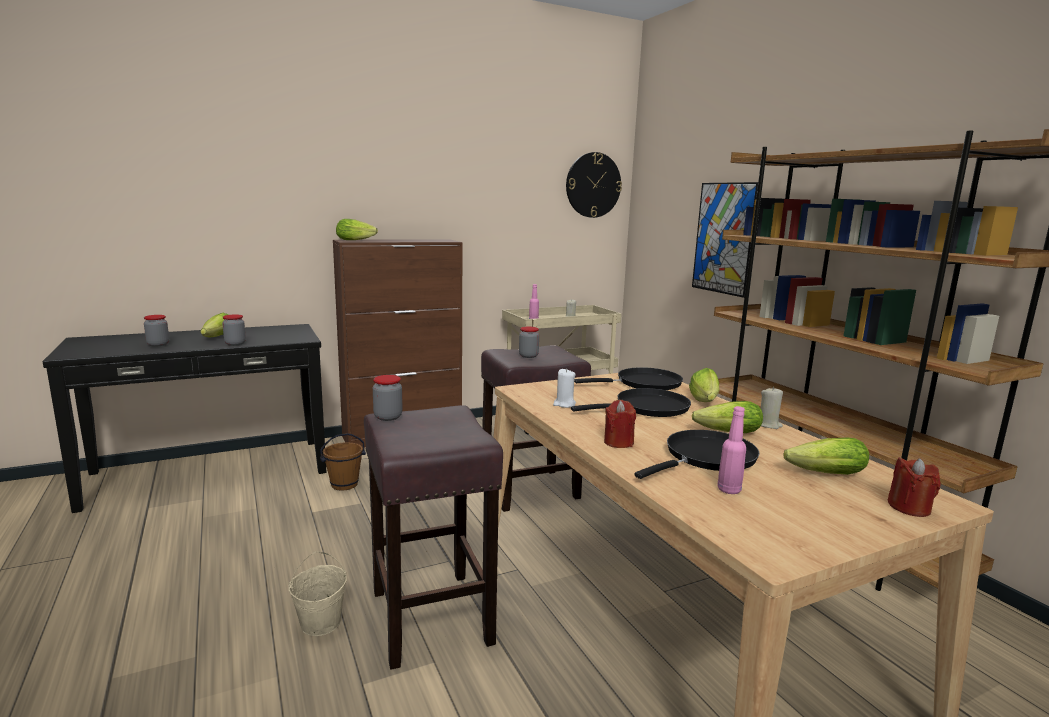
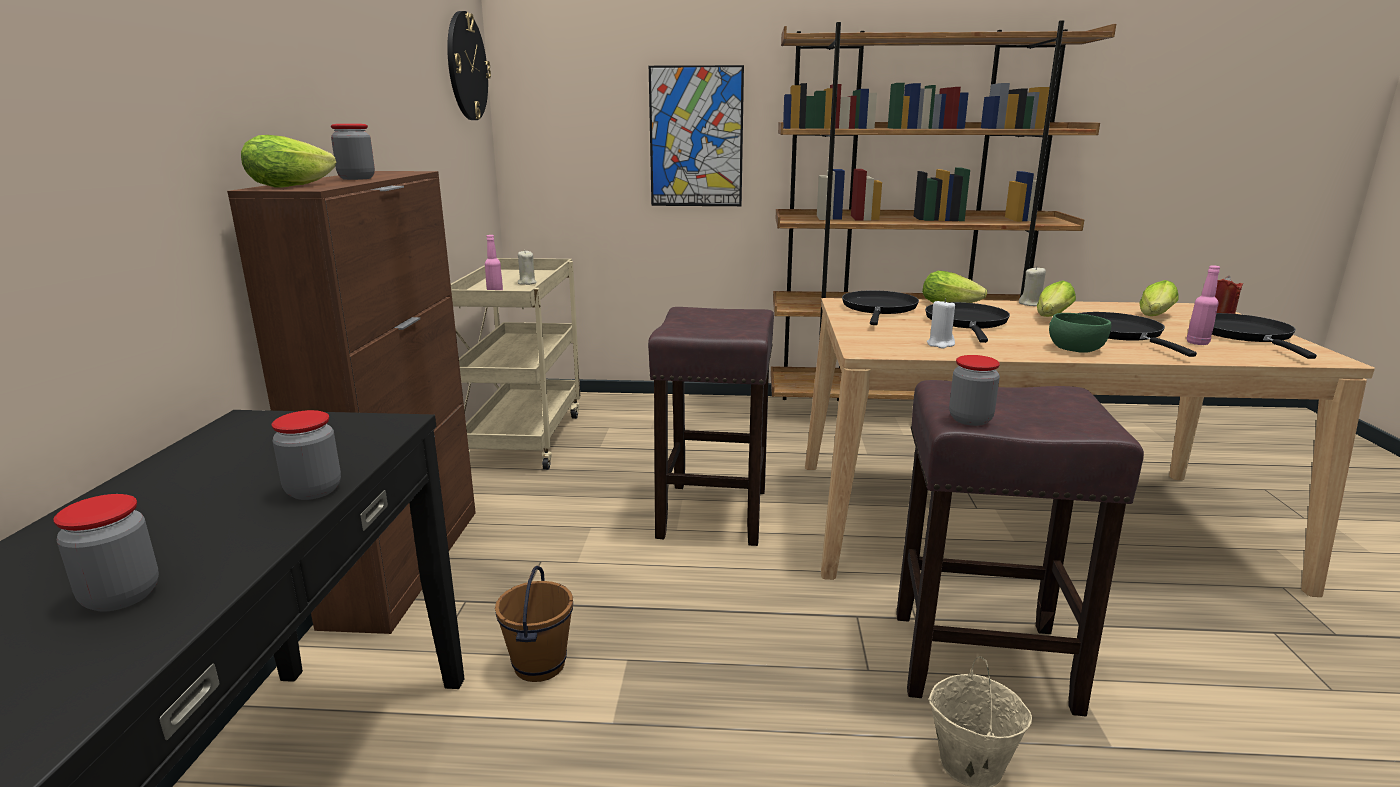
camera: 60 degrees left, 5 degrees up
lettuce [200,313,228,337] -> none
jar [519,326,539,358] -> jar moved to [331,124,375,180]
red candle [604,400,636,448] -> green bowl [1049,313,1111,353]
none -> black frying pan [1212,313,1317,359]

